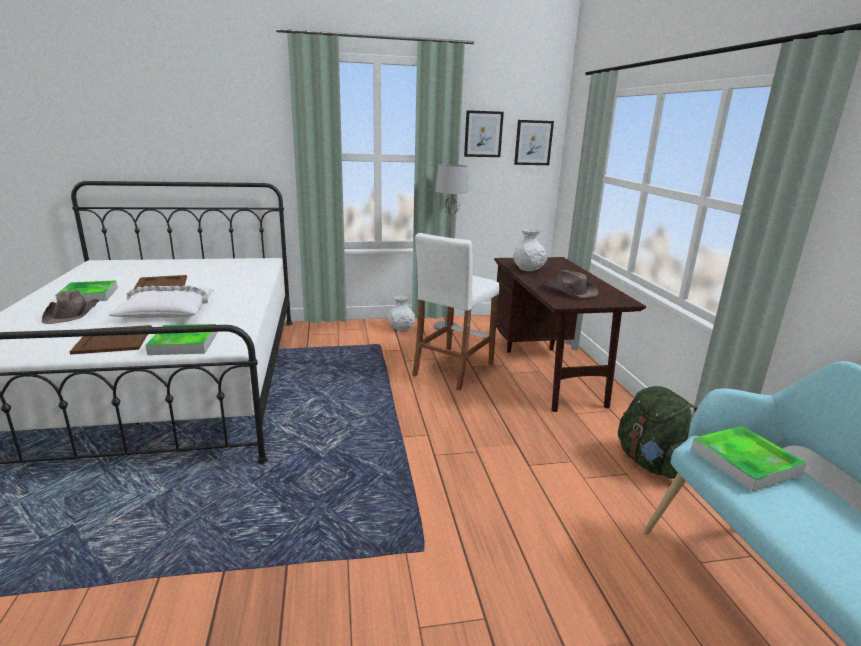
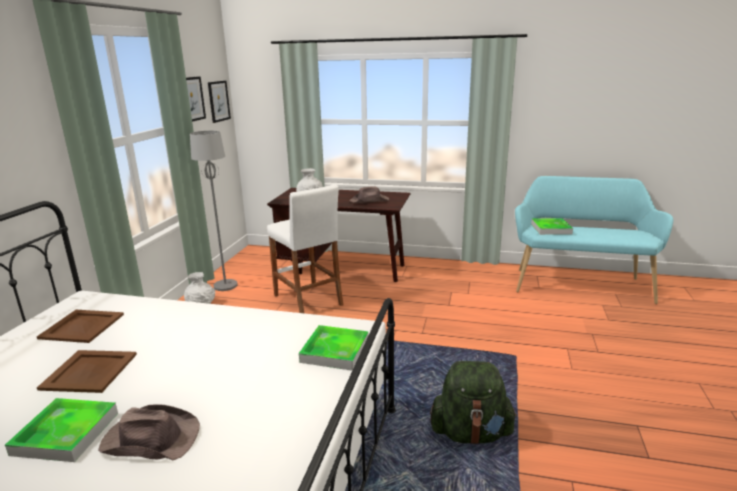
camera: 65 degrees left, 0 degrees up
brown tray [70,325,152,355] -> brown tray moved to [37,310,124,343]
white pillow [108,285,215,318] -> none
green backpack [618,386,697,479] -> green backpack moved to [430,361,517,444]

